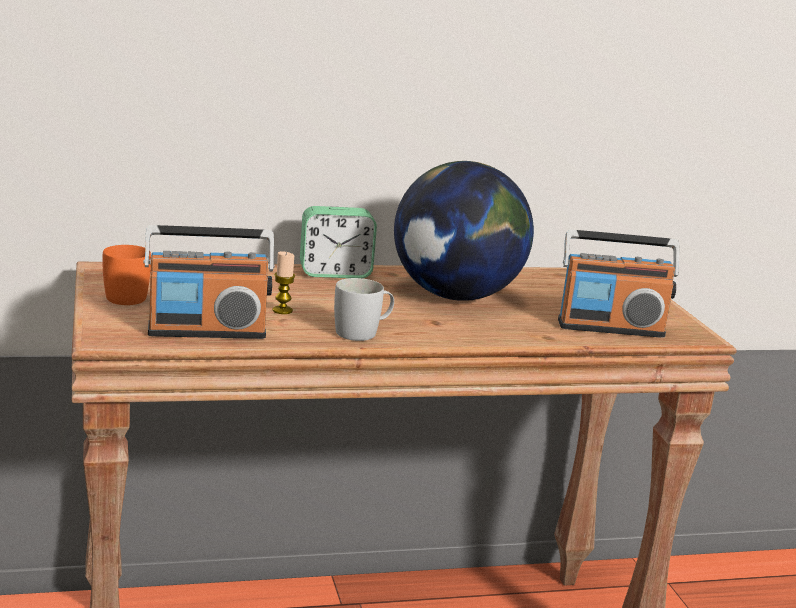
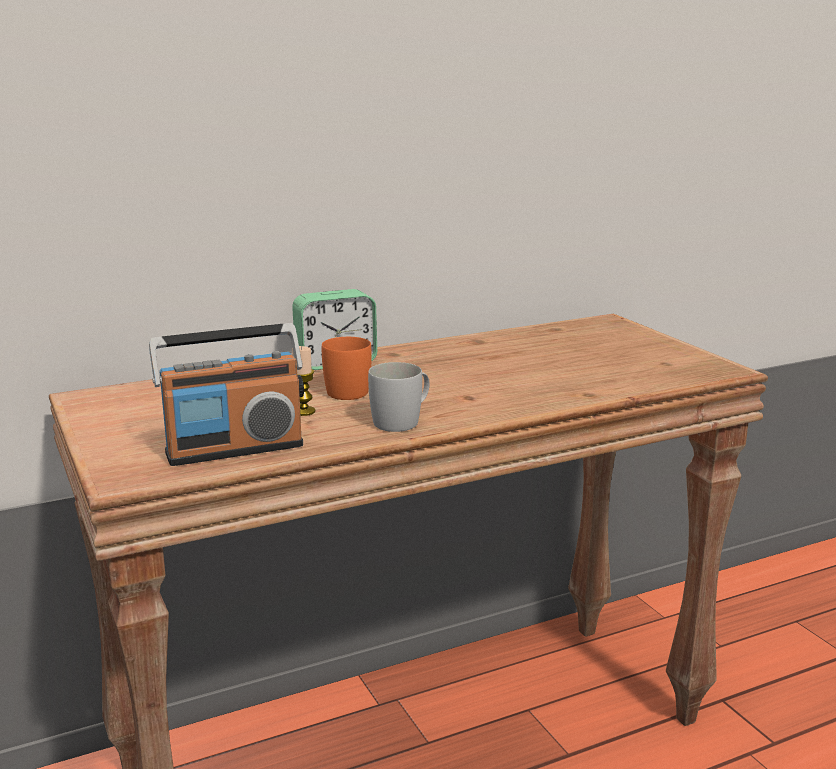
camera: 10 degrees left, 0 degrees up
orange mug [103,245,151,305] -> orange mug moved to [322,337,372,400]
globe [394,161,534,301] -> none
radio [558,230,680,338] -> none

